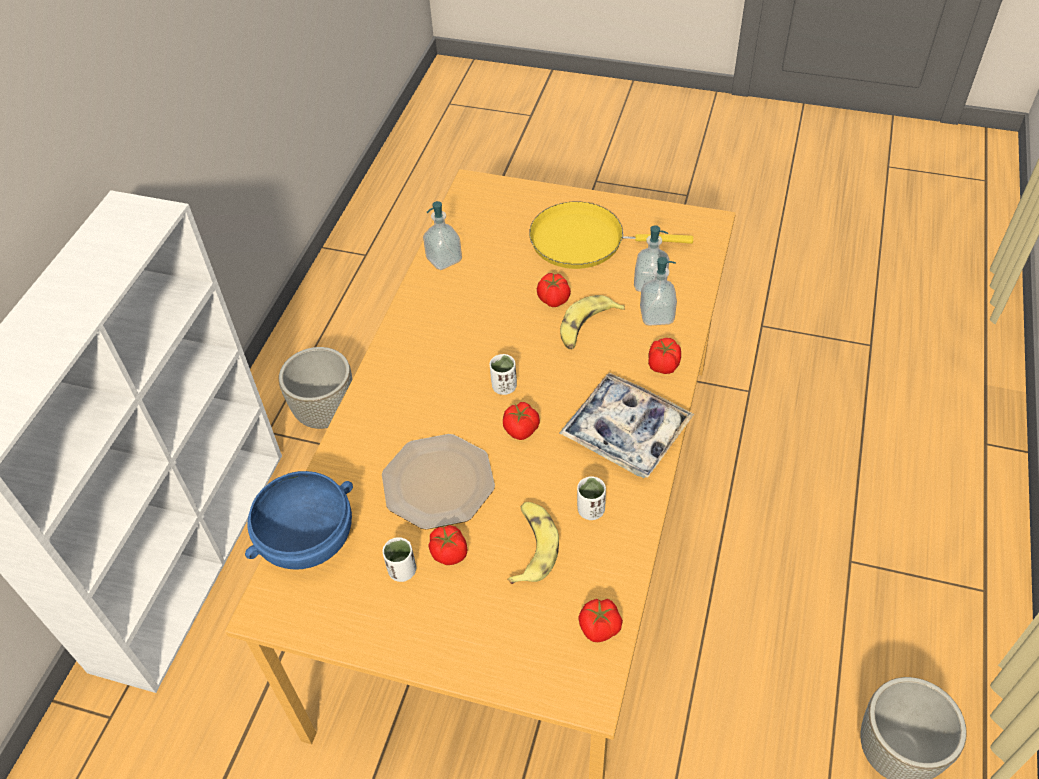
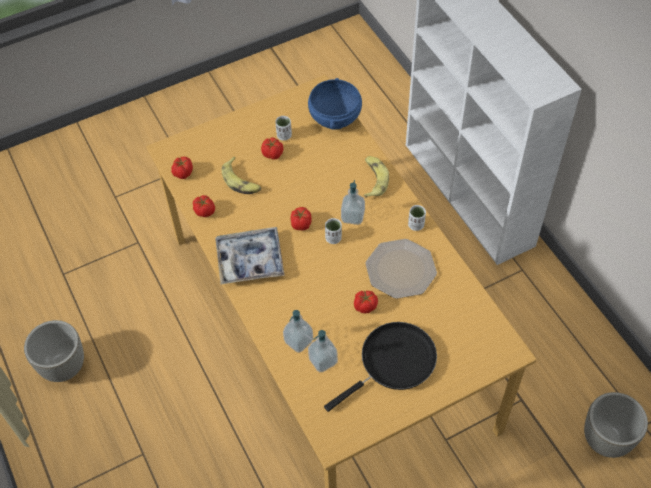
camera: 135 degrees right, 5 degrees up
grey planter [279,347,352,429] -> grey planter moved to [584,392,648,458]
plate [382,434,495,530] -> plate moved to [365,239,437,299]
soap dispenser [423,201,462,270] -> soap dispenser moved to [341,180,365,225]
yellow frying pan [529,202,693,269] -> black frying pan [324,322,437,412]
banana [560,295,625,349] -> banana moved to [363,156,389,198]
white cup [577,476,606,520] -> white cup moved to [408,205,426,231]
tomato [648,338,681,374] -> tomato moved to [193,195,215,217]

